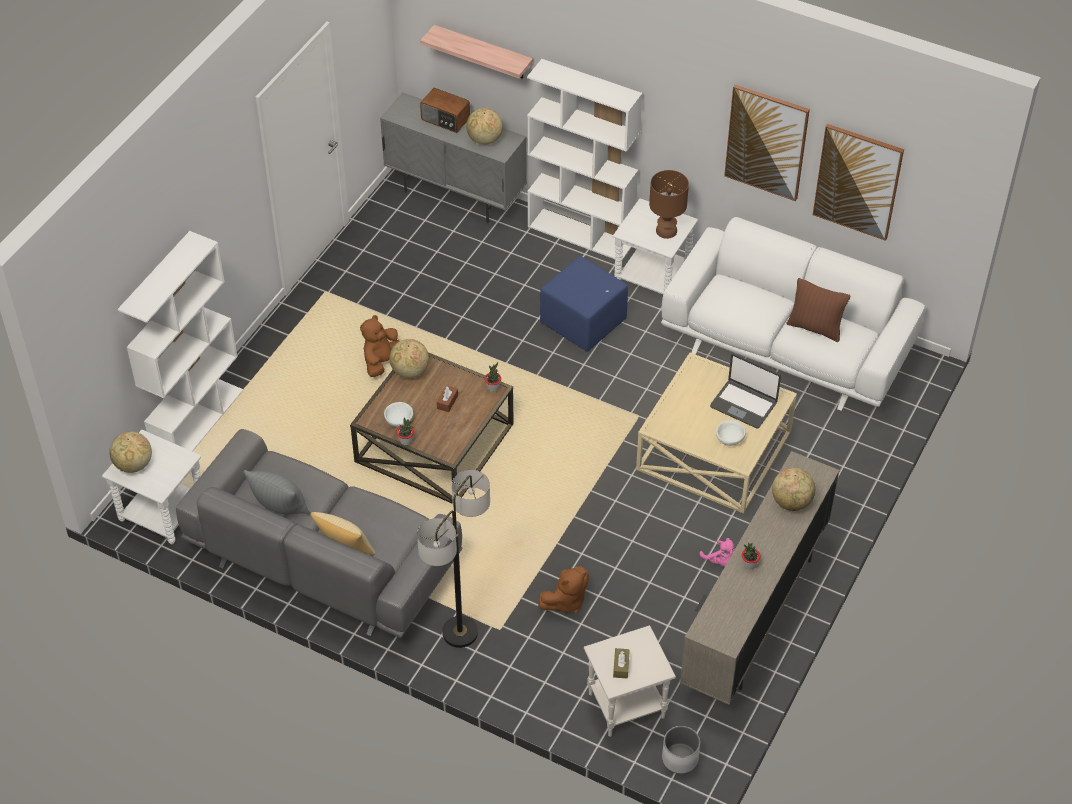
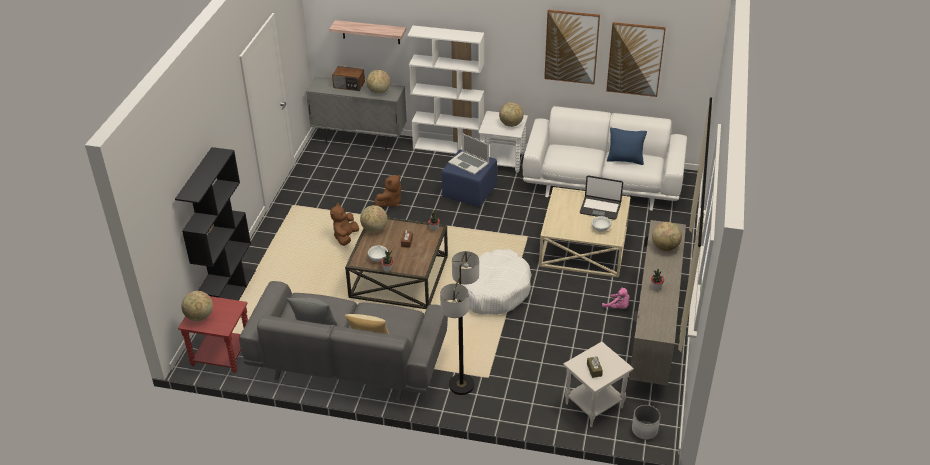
camera: 15 degrees left, 10 degrees down
white side table [102,430,201,544] -> red side table [178,296,248,373]
white bookcase [118,231,243,452] -> black bookcase [175,147,256,301]
brown plush toy [538,566,589,613] -> brown plush toy moved to [375,175,401,207]
brown table lamp [649,170,689,239] -> globe [499,102,524,127]
brown pillow [787,278,851,342] -> blue pillow [607,128,647,165]
none -> laptop [448,133,489,175]
none -> white dog bed [463,249,532,315]

